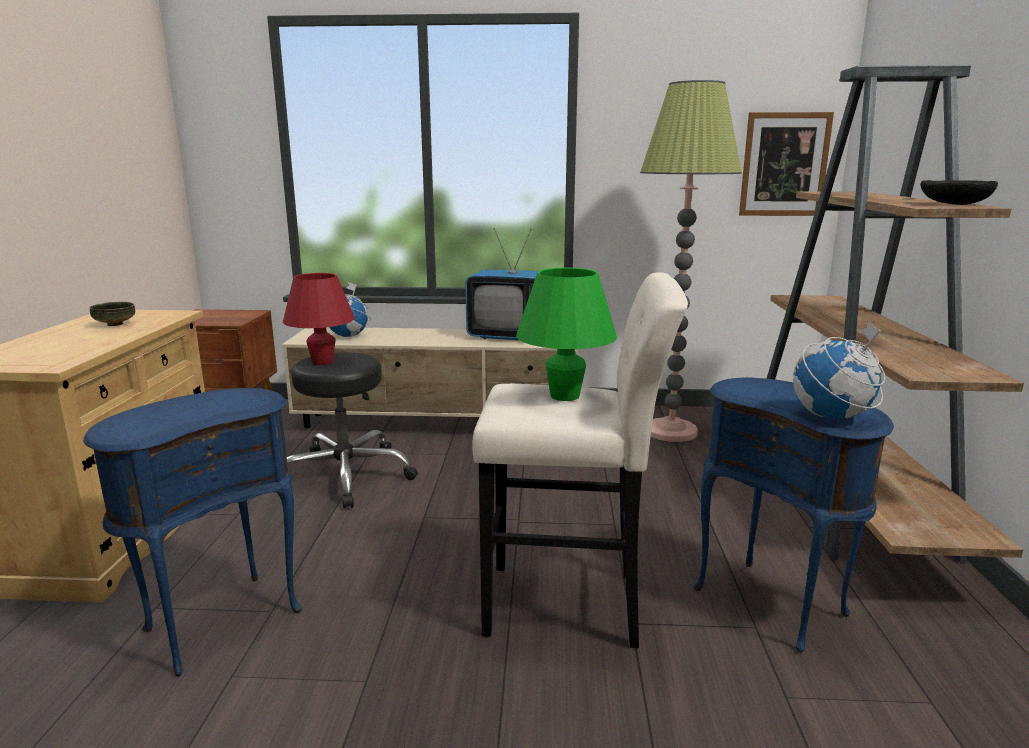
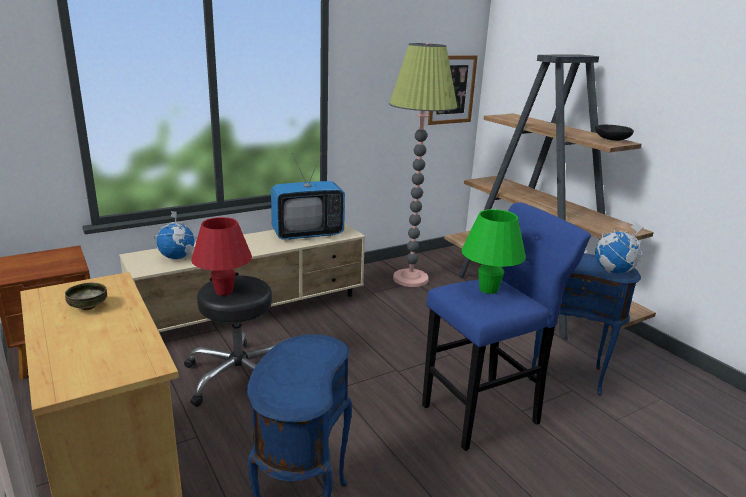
camera: 35 degrees left, 5 degrees up
beige stool [472,272,688,648] -> blue stool [422,202,591,451]

